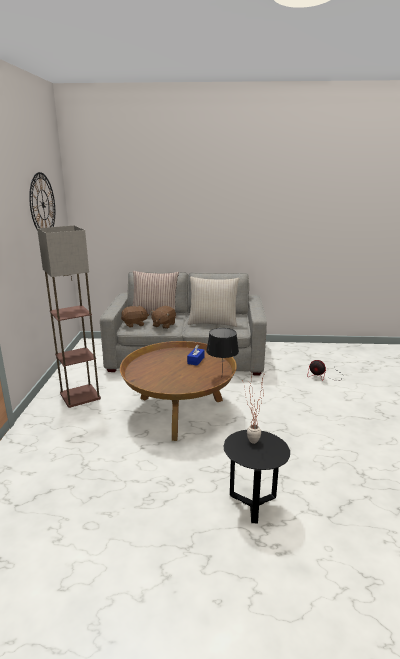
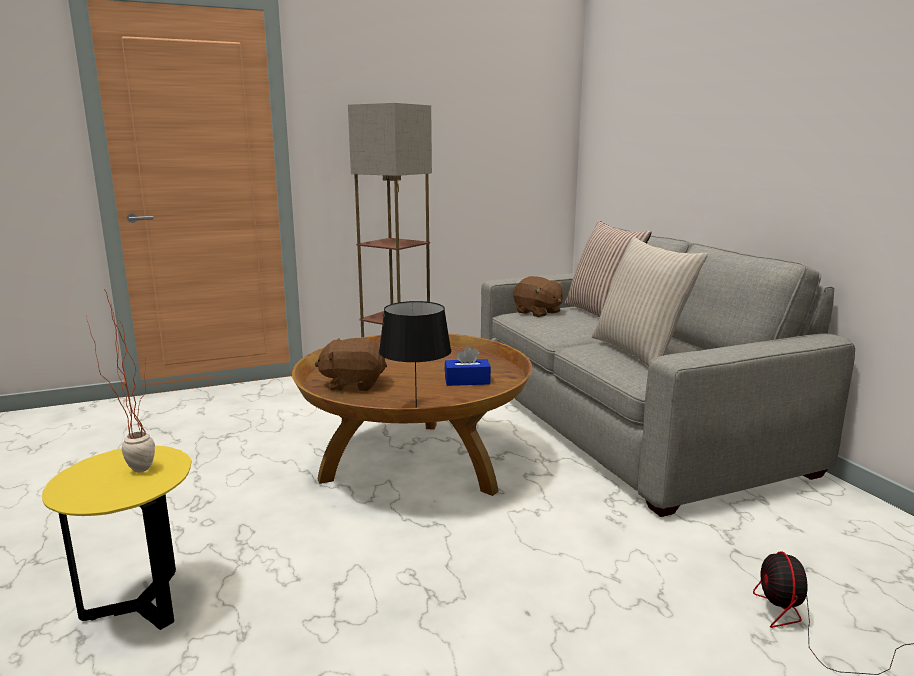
camera: 65 degrees right, 5 degrees down
wall clock [29,172,55,229] -> none
brown plush toy [150,306,176,329] -> brown plush toy moved to [315,338,387,391]
black side table [224,430,290,524] -> yellow side table [42,446,192,630]

